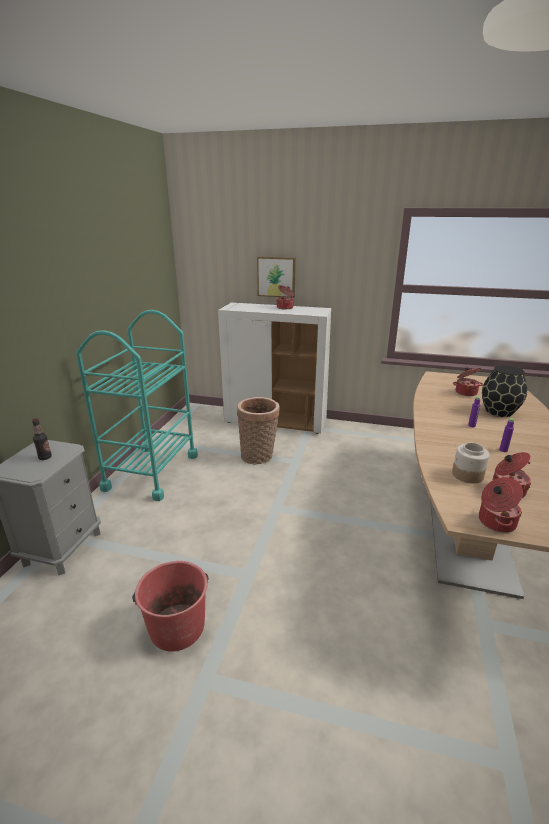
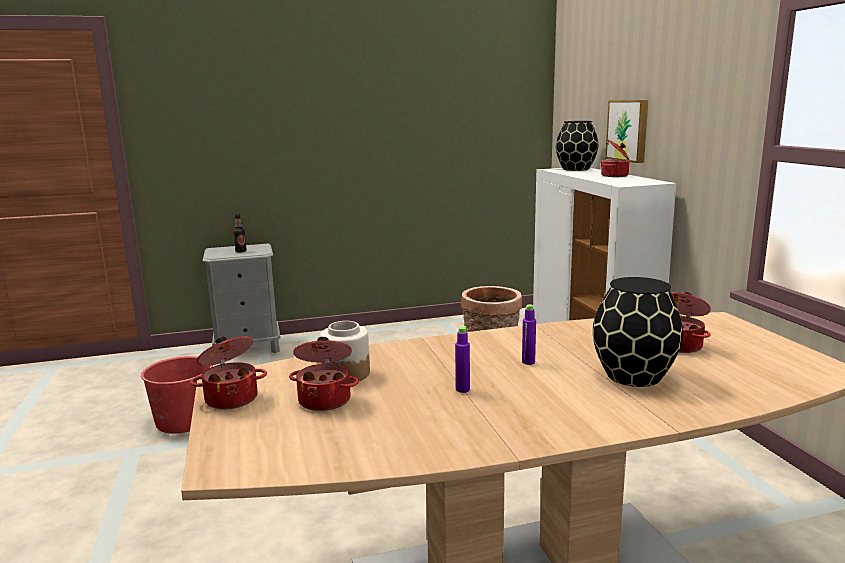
camera: 60 degrees right, 10 degrees down
turquoise cart [76,310,198,501] -> none
none -> black vase [556,121,598,171]

